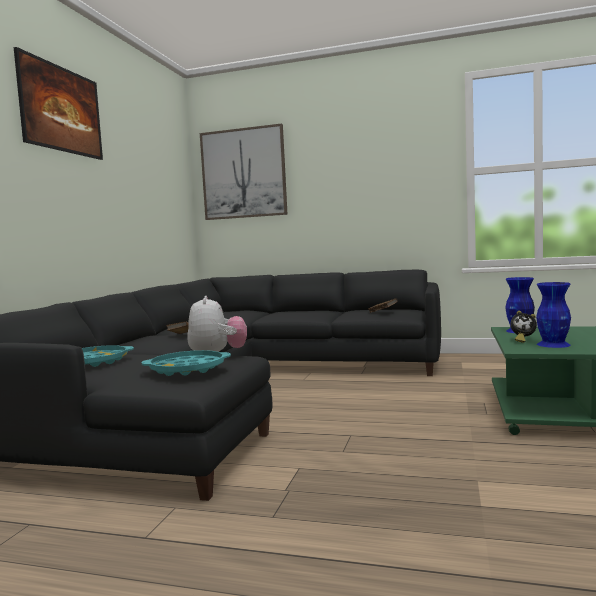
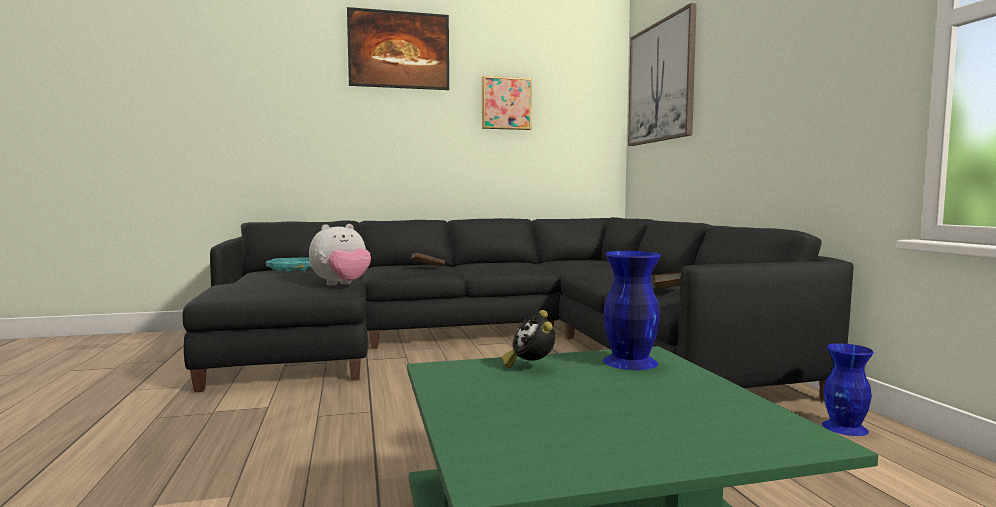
camera: 60 degrees right, 0 degrees up
turquoise tray [142,350,231,376] -> none
blue vase [536,282,571,348] -> blue vase moved to [822,343,874,436]
none -> picture [482,76,532,130]

